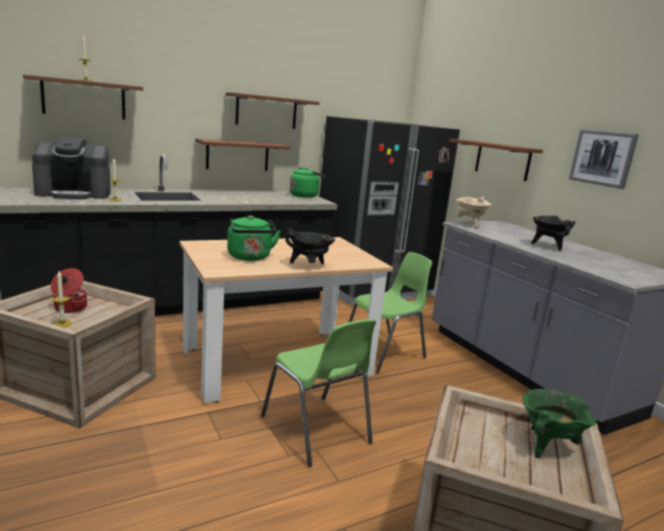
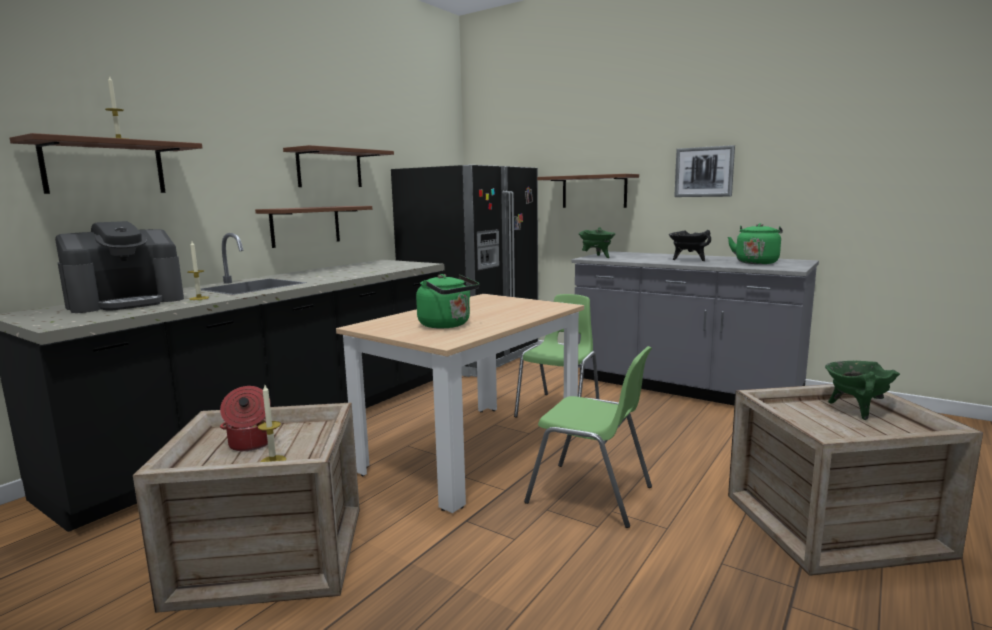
camera: 25 degrees left, 5 degrees down
black cooking pot [285,228,335,264] -> none
green kettle [290,167,325,198] -> green kettle moved to [728,223,783,264]
beige cooking pot [456,197,492,228] -> green cooking pot [578,227,616,258]

